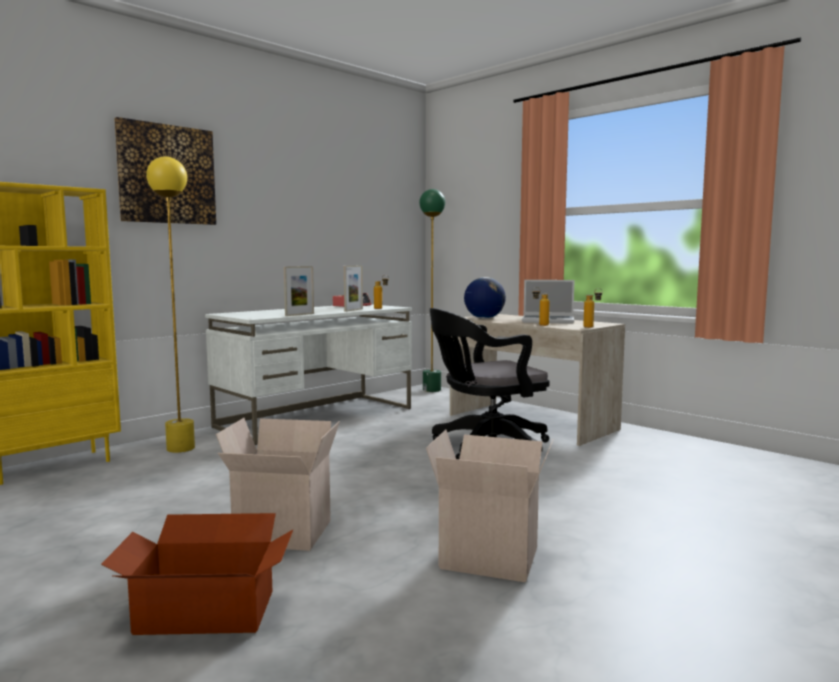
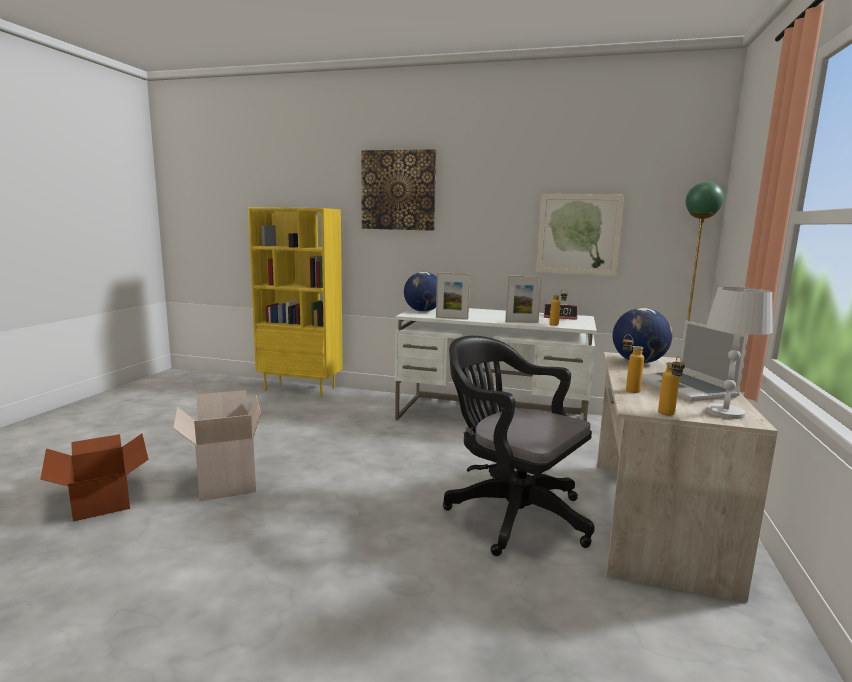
camera: 60 degrees right, 5 degrees up
yellow floor lamp [146,156,195,453] -> none
cardboard box [426,429,554,582] -> none
none -> globe [404,272,437,312]
none -> picture [536,194,624,276]
none -> white table lamp [706,287,773,419]

